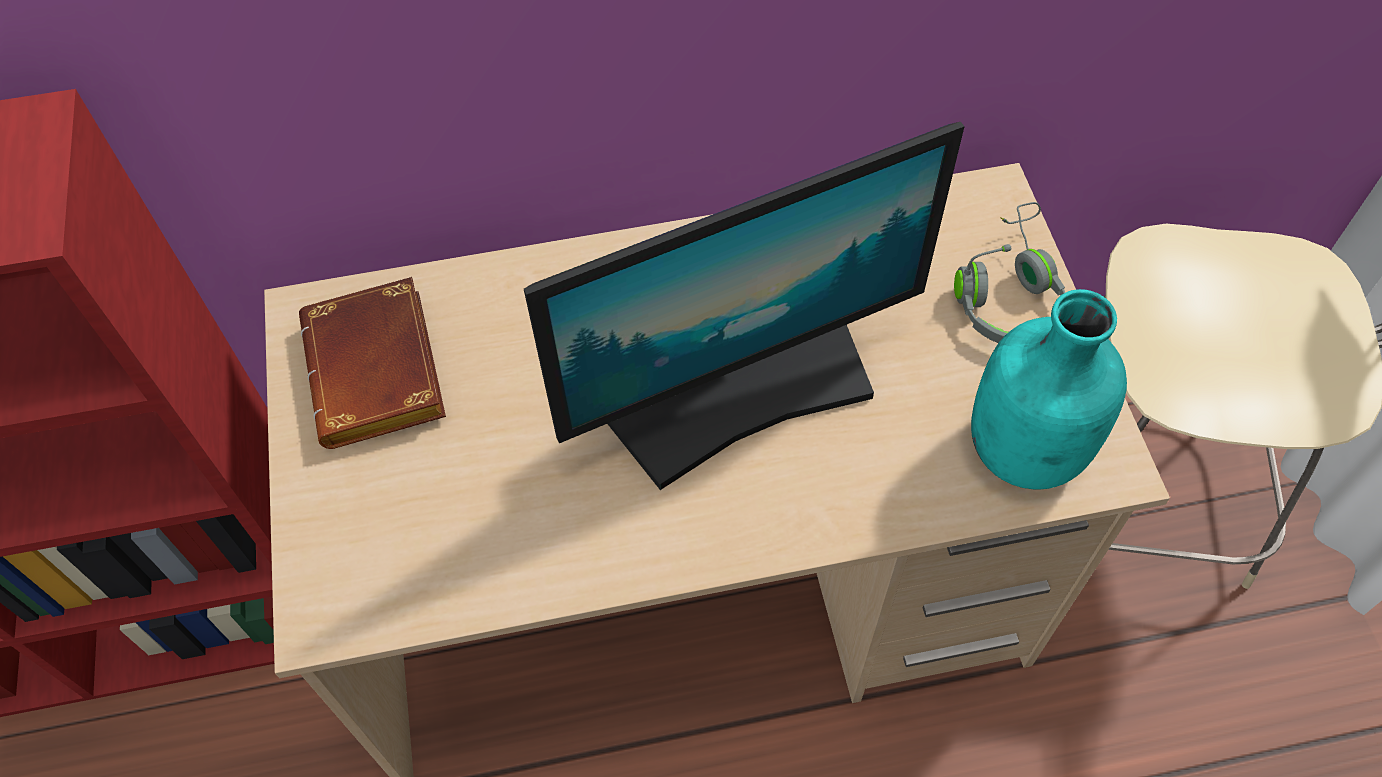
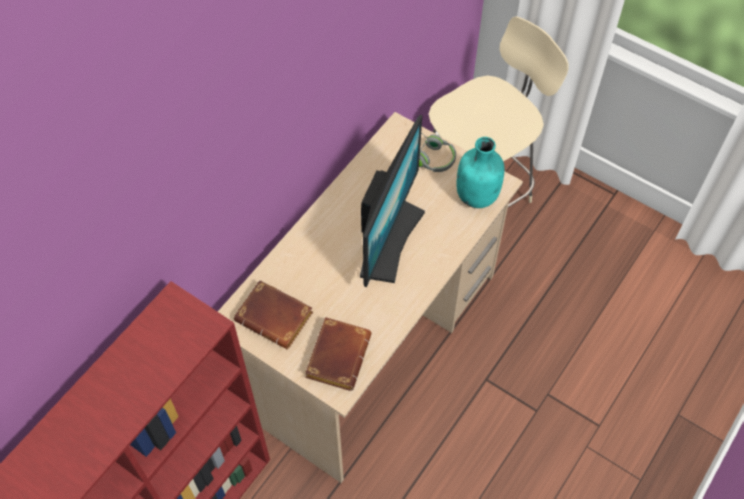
camera: 45 degrees left, 0 degrees up
none -> brown book [305,317,372,391]

